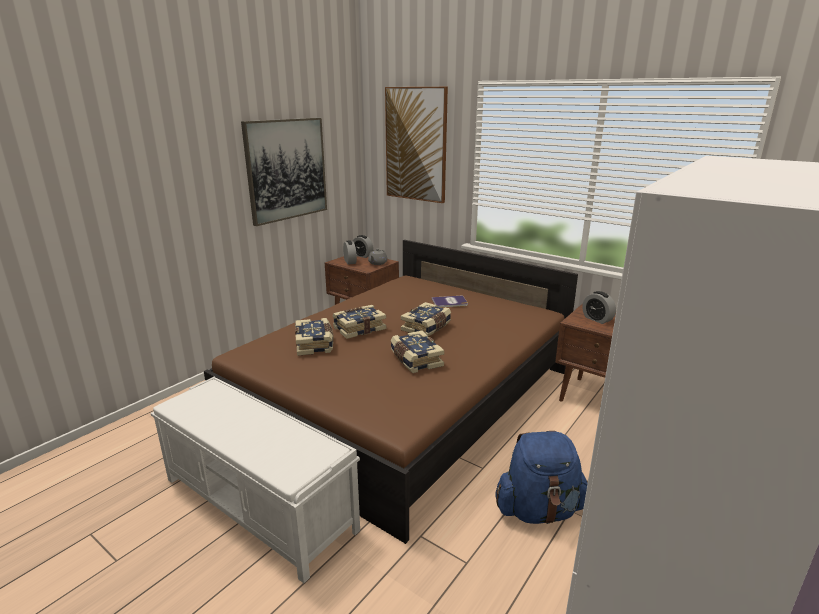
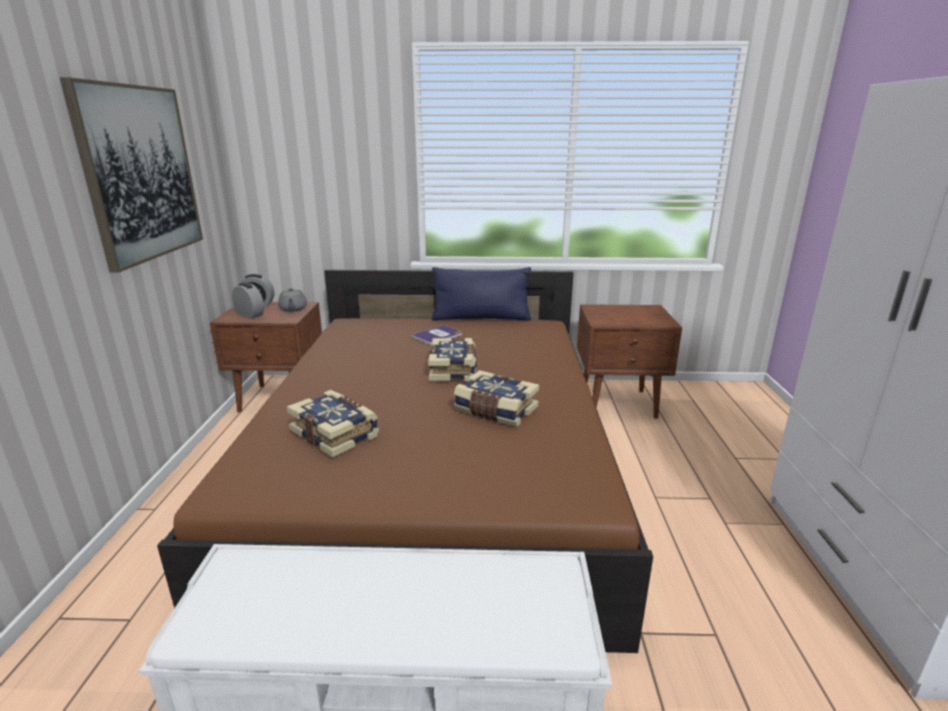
camera: 35 degrees left, 0 degrees up
book [333,305,386,339] -> none
picture [385,87,448,203] -> none
blue backpack [495,431,588,524] -> none
alarm clock [582,291,616,324] -> none
none -> blue pillow [432,267,531,321]

